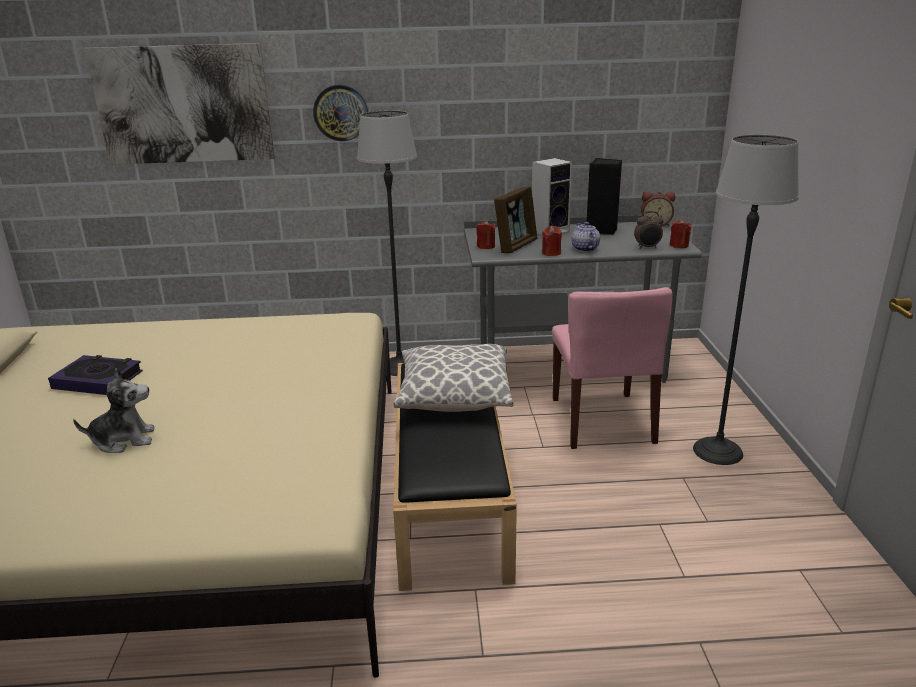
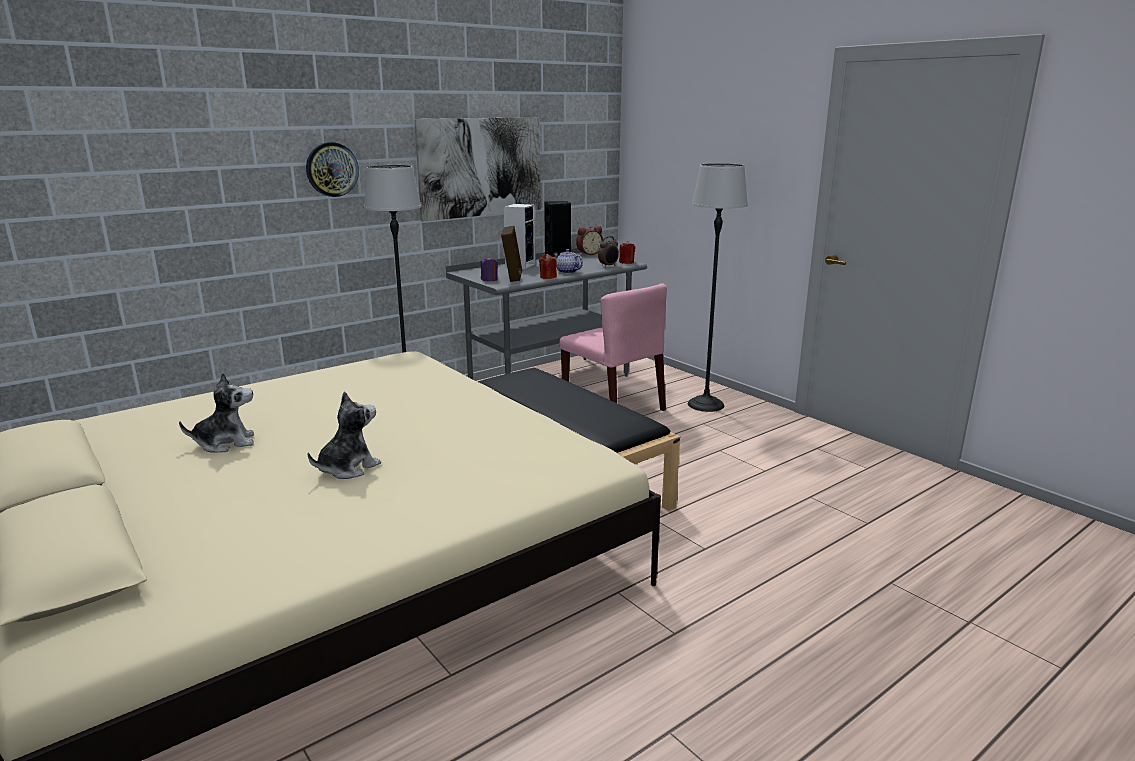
camera: 35 degrees left, 5 degrees down
book [48,355,143,395] -> plush toy [179,372,254,453]
picture [84,43,275,164] -> picture moved to [414,117,541,222]
pillow [394,344,513,412] -> none
red candle [476,220,495,249] -> purple candle [481,256,498,282]

